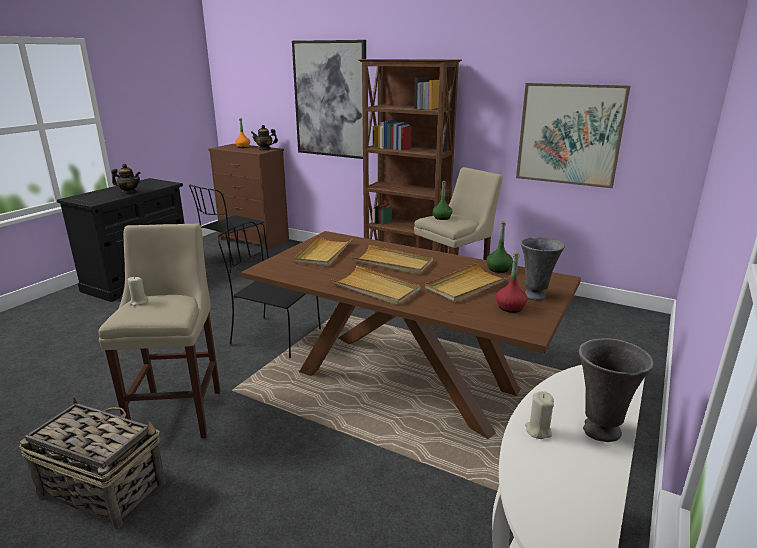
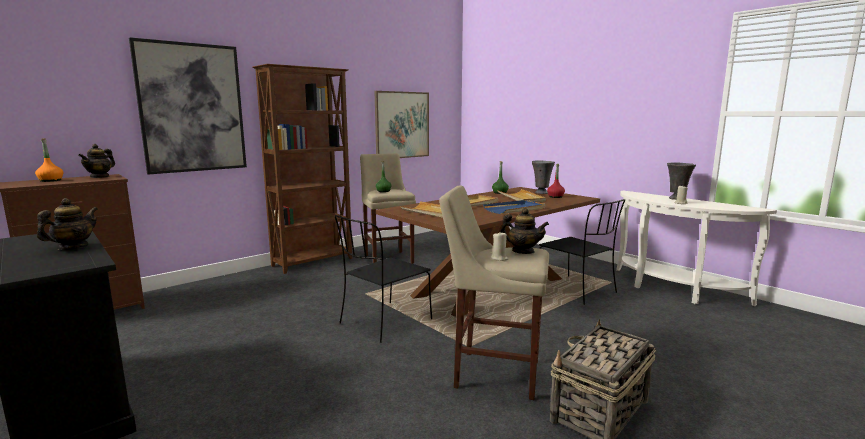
camera: 70 degrees left, 10 degrees down
black chair [189,185,269,273] -> black chair moved to [539,199,625,305]
beige tray [329,265,420,305] -> blue tray [483,200,545,214]
none -> teapot [500,208,549,254]

